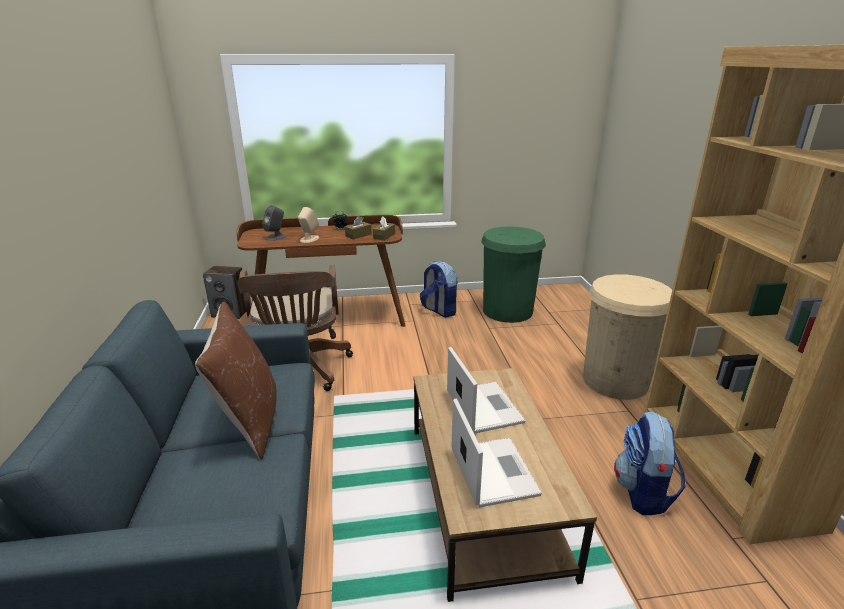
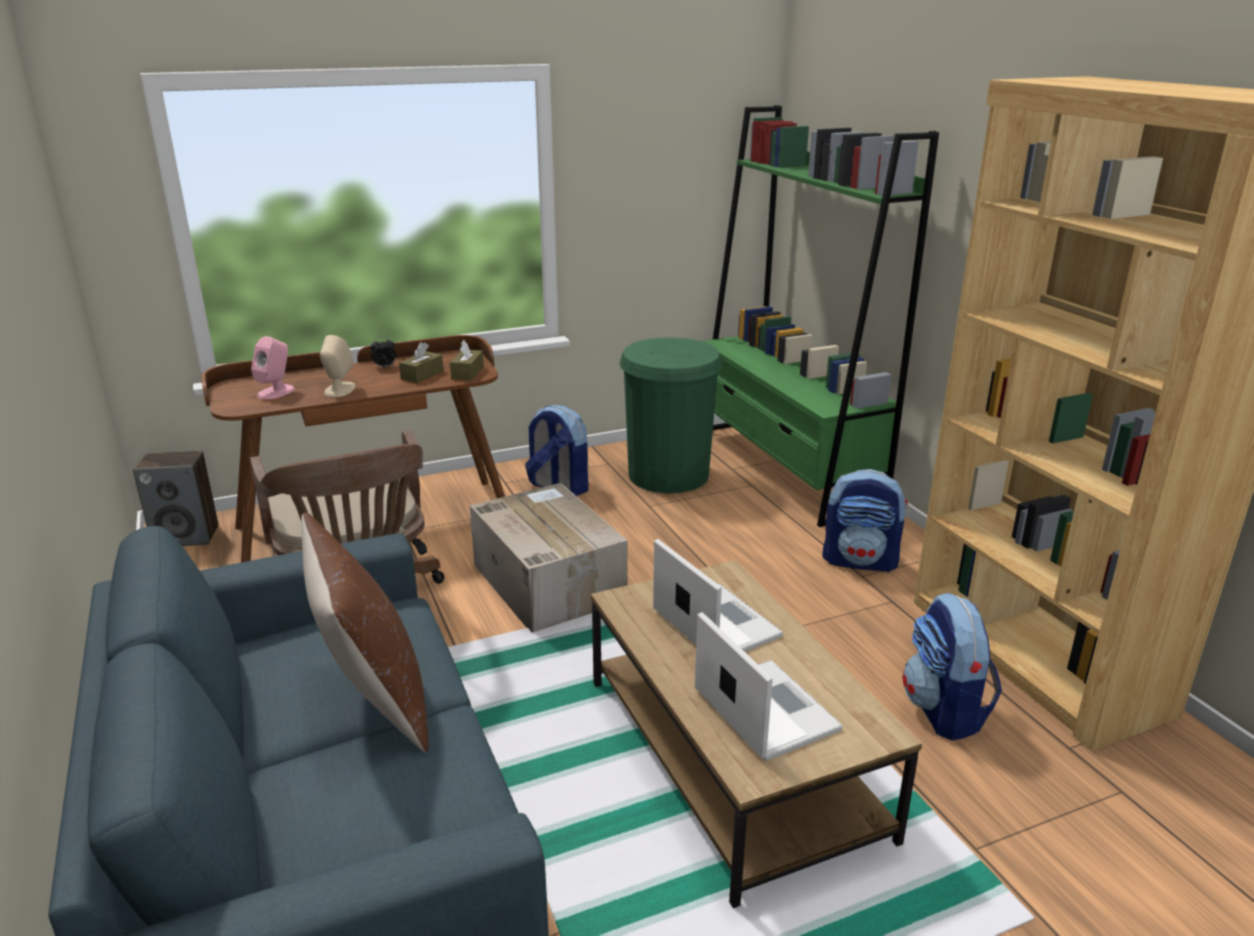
camera: 15 degrees left, 0 degrees up
grey speaker [262,205,287,241] -> pink speaker [251,336,295,399]
beige trash can [583,274,672,400] -> backpack [822,469,908,572]
none -> cardboard box [470,483,628,632]
none -> green bookcase [702,105,939,527]

